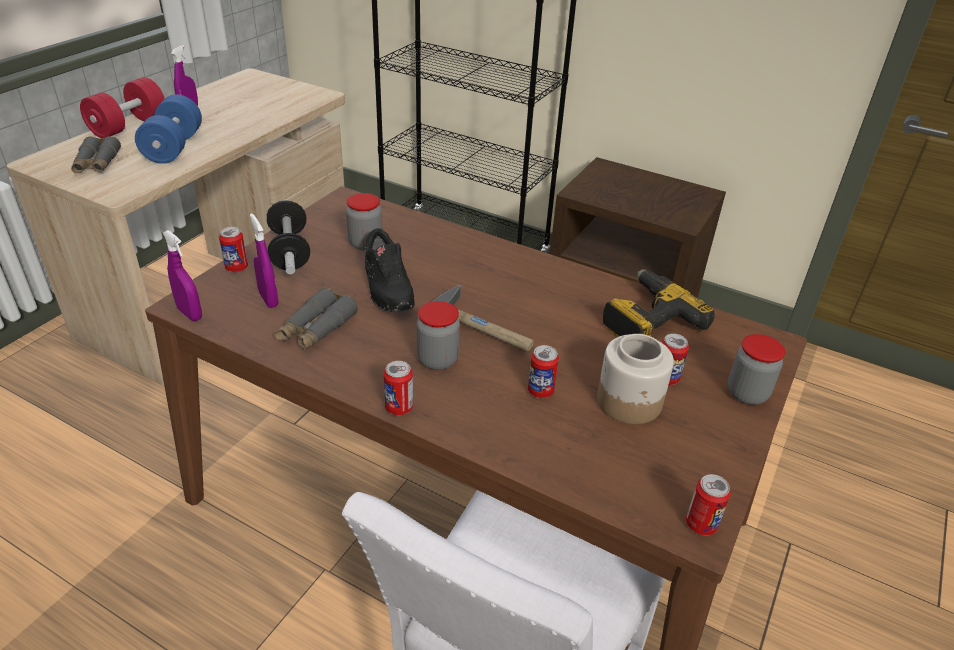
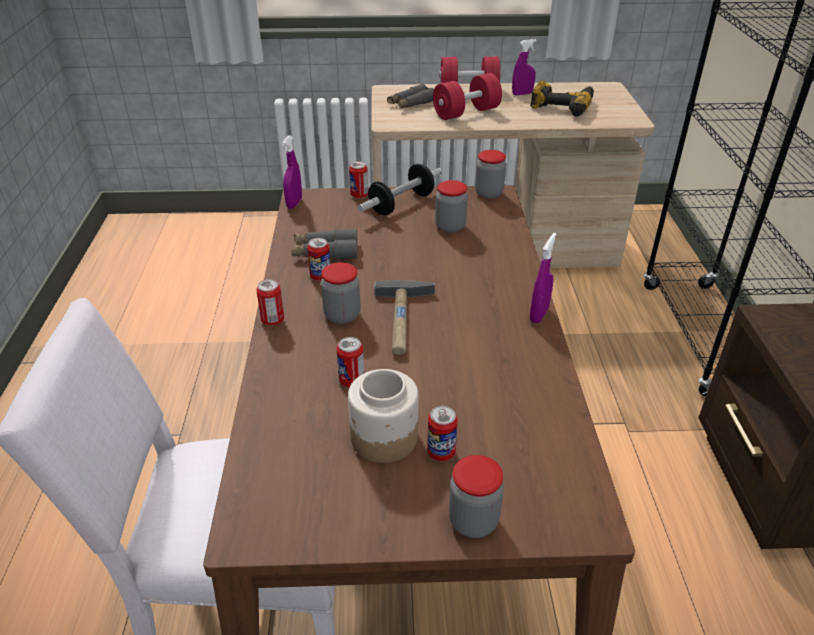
camera: 60 degrees right, 0 degrees up
blue dumbbell [135,94,202,164] -> red dumbbell [433,73,502,120]
purple spray bottle [250,214,279,308] -> purple spray bottle moved to [530,233,557,323]
black shoe [365,228,415,312] -> none
power drill [603,269,715,337] -> power drill moved to [530,80,594,116]
can [686,474,731,536] -> can moved to [307,238,330,281]
none -> jar [475,150,506,199]

